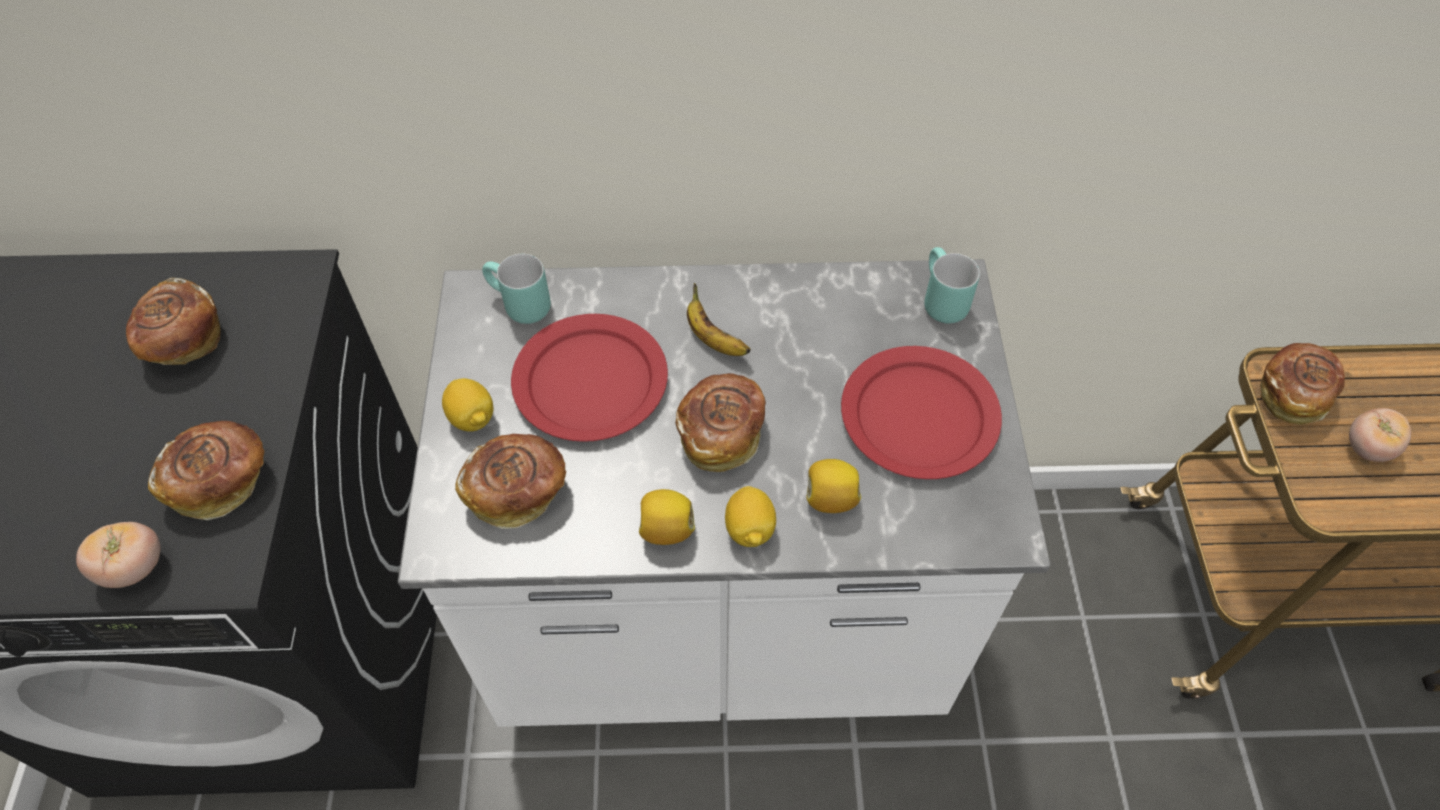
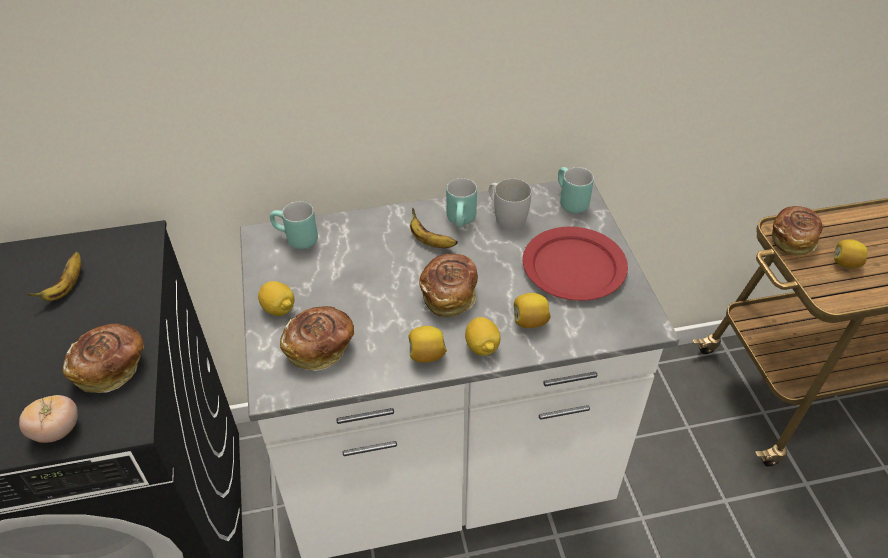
camera: 10 degrees left, 10 degrees down
bread [126,278,221,365] -> banana [27,252,81,301]
red plate [511,314,668,442] -> none
tomato [1349,408,1411,462] -> lemon [834,240,868,268]
none -> turquoise mug [446,178,477,228]
none -> white mug [489,179,532,229]

